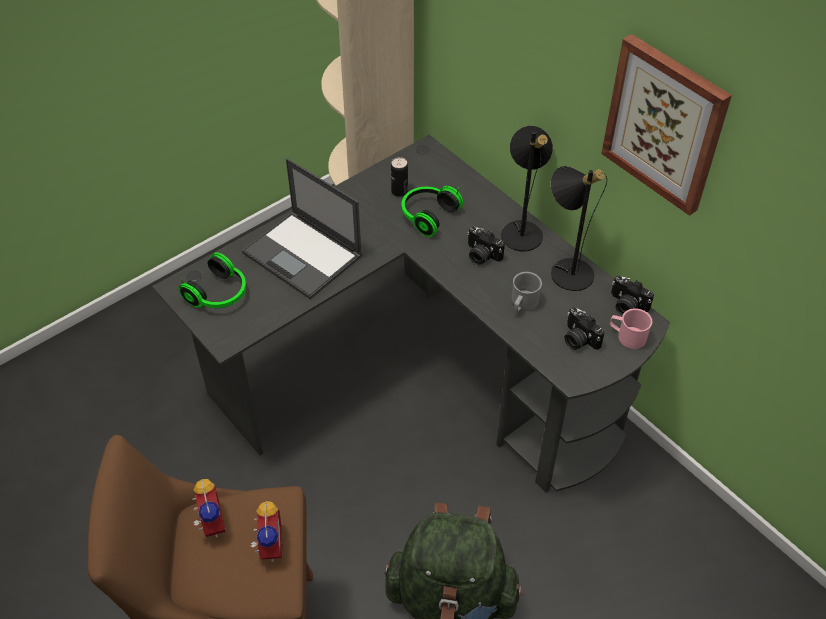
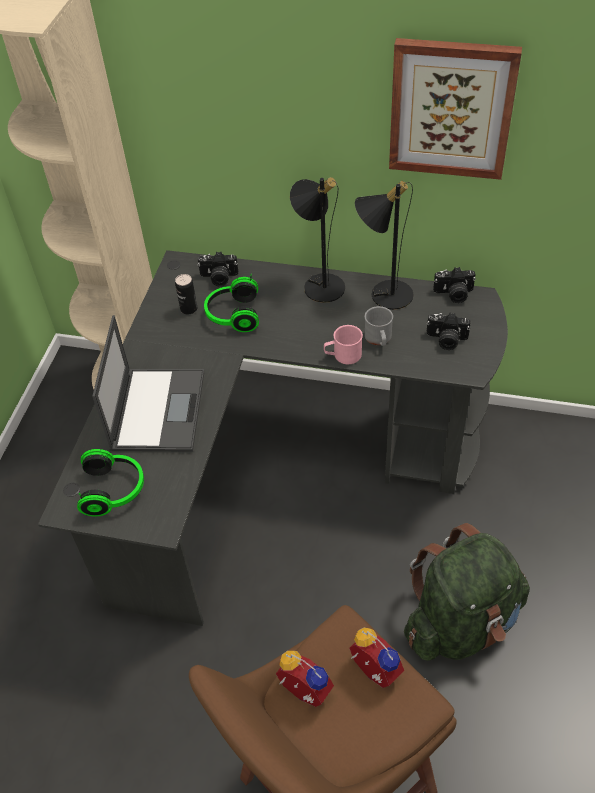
camera: 35 degrees left, 0 degrees up
laptop [242,158,362,299] -> laptop turned 90 degrees counterclockwise [92,315,204,452]
camera [467,226,505,265] -> camera moved to [198,252,238,286]
pink mug [610,308,652,349] -> pink mug moved to [324,325,363,364]

